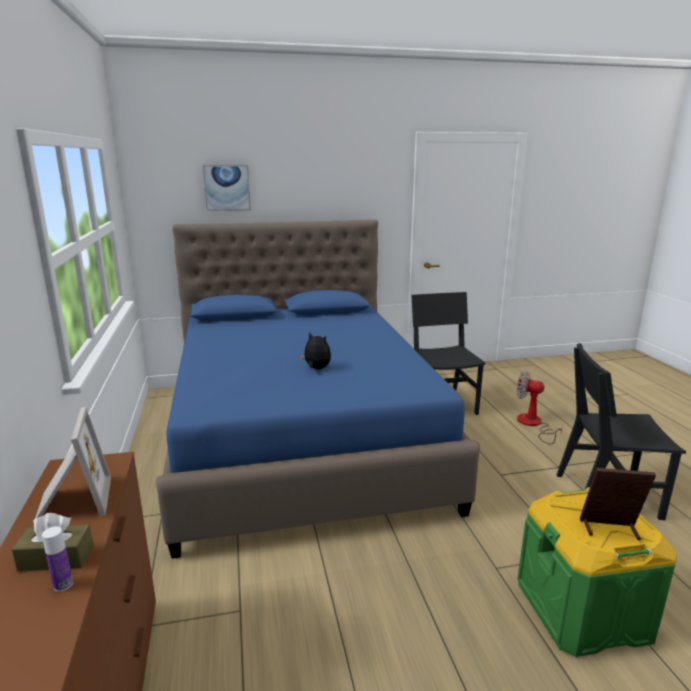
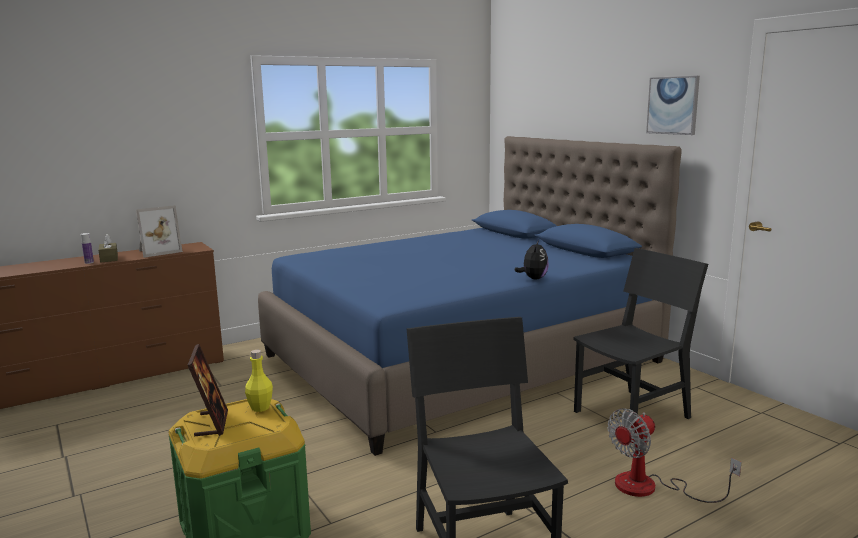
camera: 70 degrees right, 5 degrees down
picture [203,165,251,211] -> picture moved to [646,76,700,135]
plush toy [299,332,331,369] -> plush toy moved to [514,240,549,279]
fan [517,371,563,444] -> fan turned 135 degrees counterclockwise [607,408,742,503]
none -> yellow bottle [245,350,273,412]

